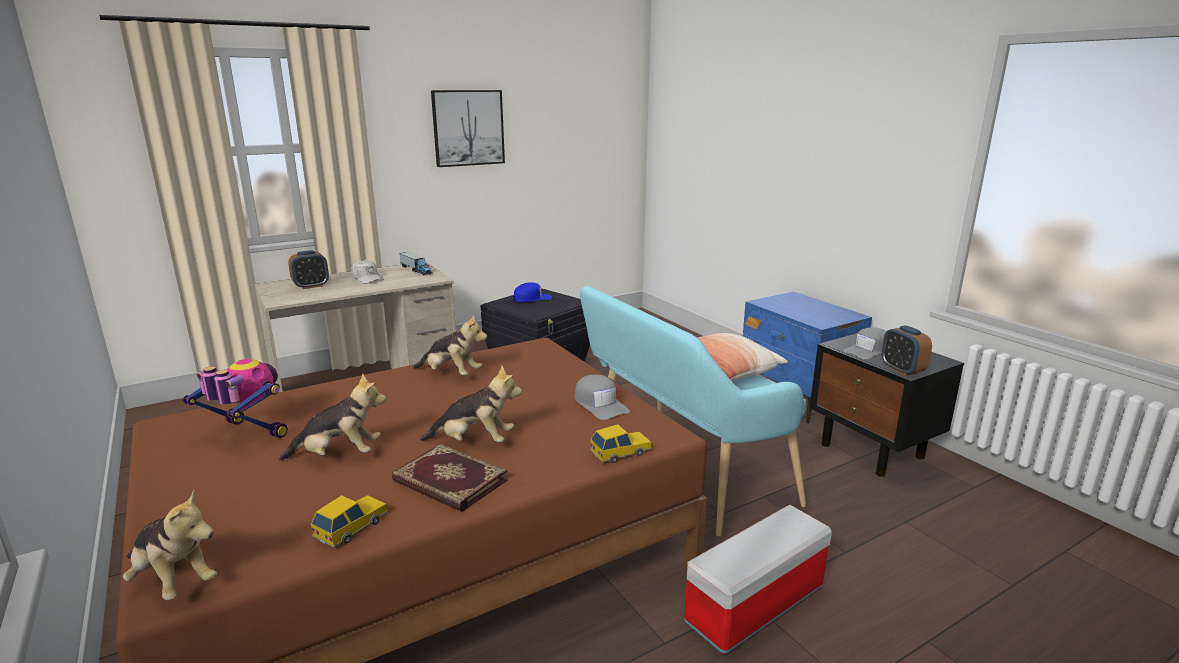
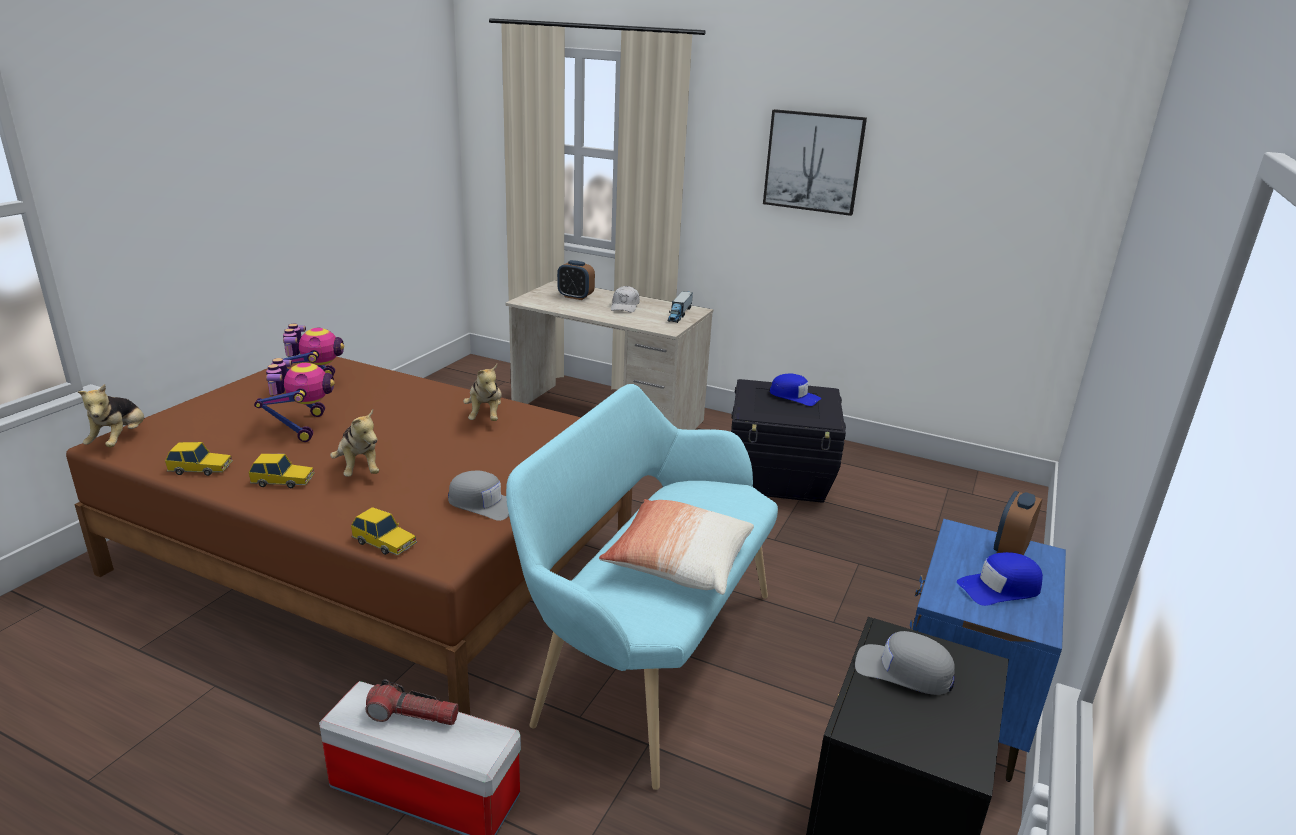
camera: 55 degrees right, 5 degrees up
plush toy [279,373,386,460] -> toy robot [254,358,335,442]
book [392,444,507,512] -> toy car [248,454,315,488]
grey cap [575,375,630,420] -> grey cap turned 90 degrees counterclockwise [448,471,509,521]
alarm clock [882,325,932,376] -> alarm clock moved to [994,491,1042,555]
none -> flashlight [365,679,459,725]
none -> blue cap [957,552,1043,606]

